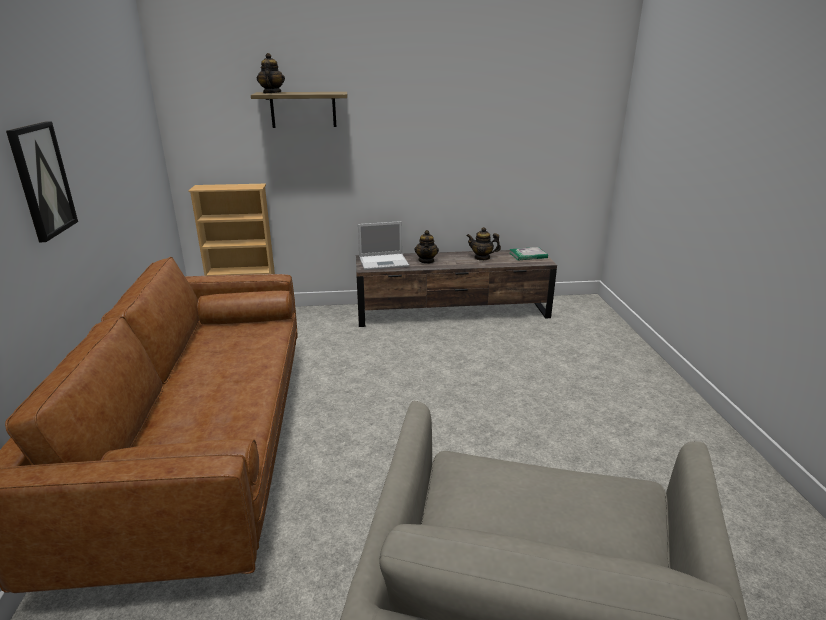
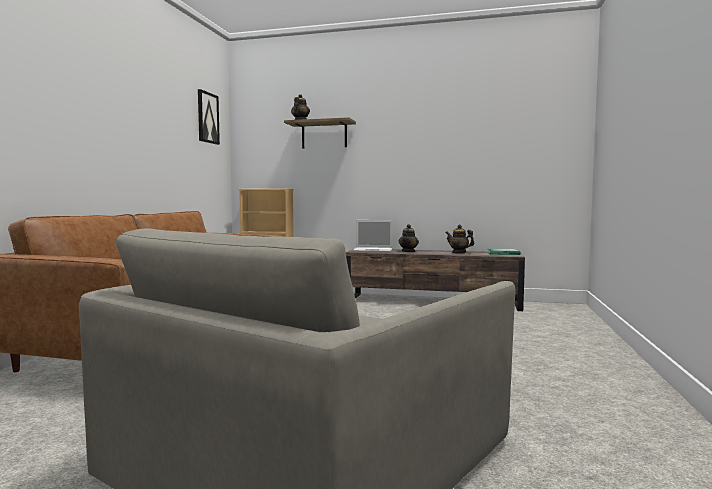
camera: 20 degrees right, 20 degrees down
picture [6,121,78,242] -> picture moved to [198,89,220,145]

